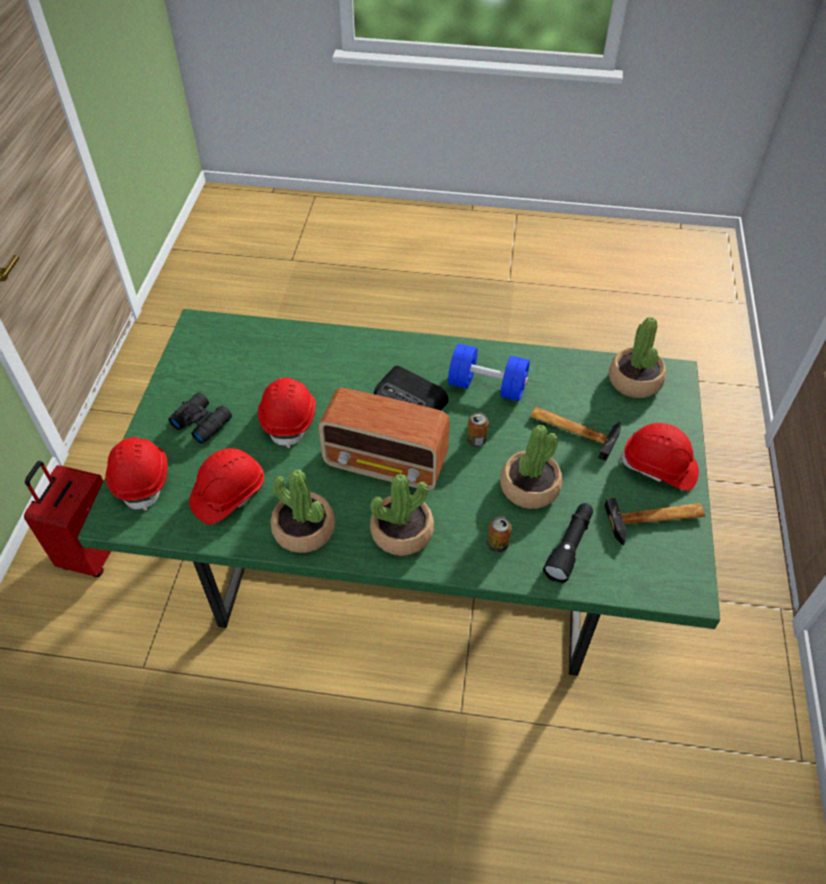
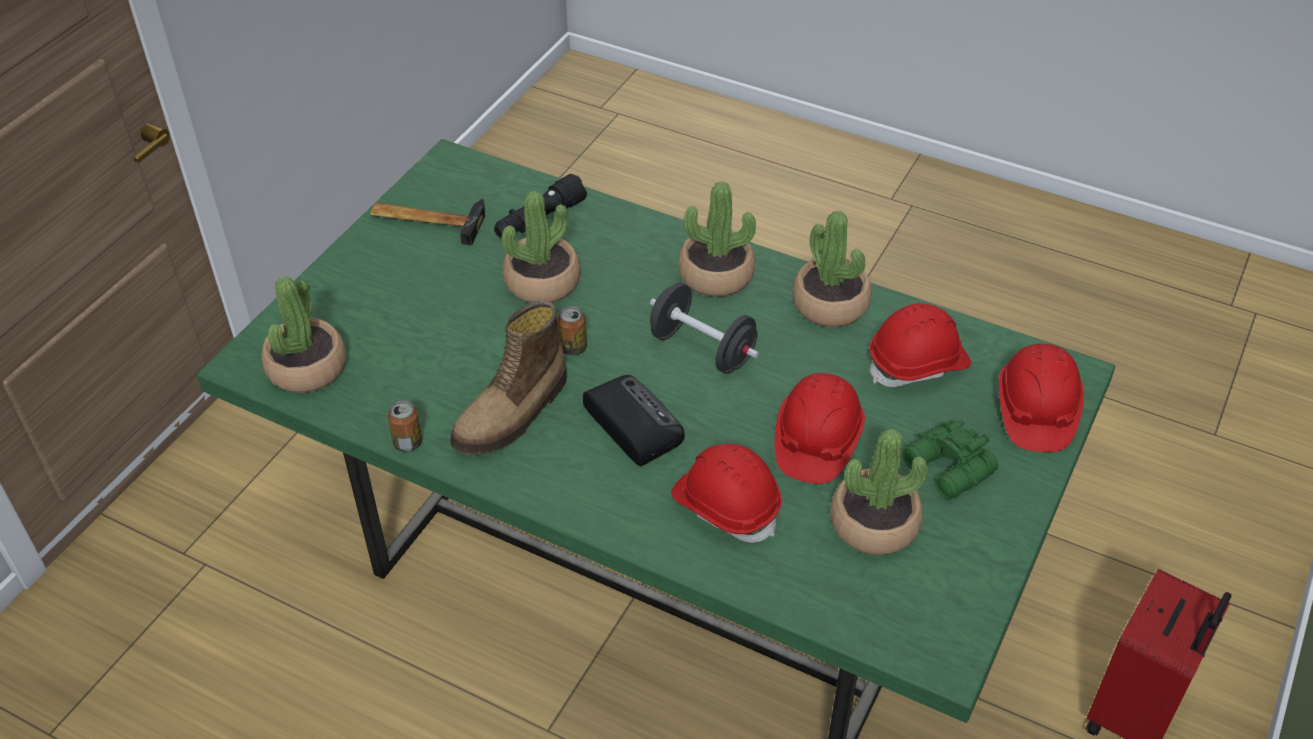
camera: 160 degrees left, 5 degrees down
black binoculars [168,392,232,444] -> green binoculars [902,420,998,500]
radio [319,387,450,490] -> black dumbbell [650,283,759,374]
blue dumbbell [448,344,530,401] -> boot [450,300,567,455]
can [487,516,512,553] -> can moved to [388,400,422,452]
hammer [530,407,621,461] -> none
red hard hat [620,423,699,491] -> red hard hat moved to [671,444,782,543]
none -> potted plant [830,429,928,555]

